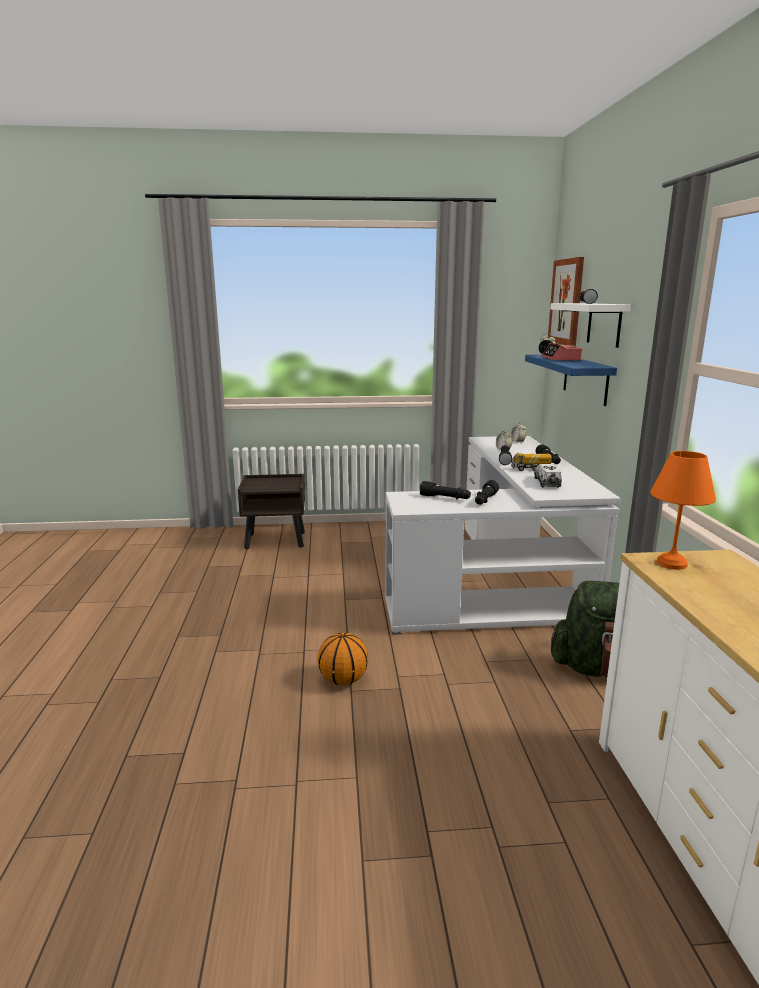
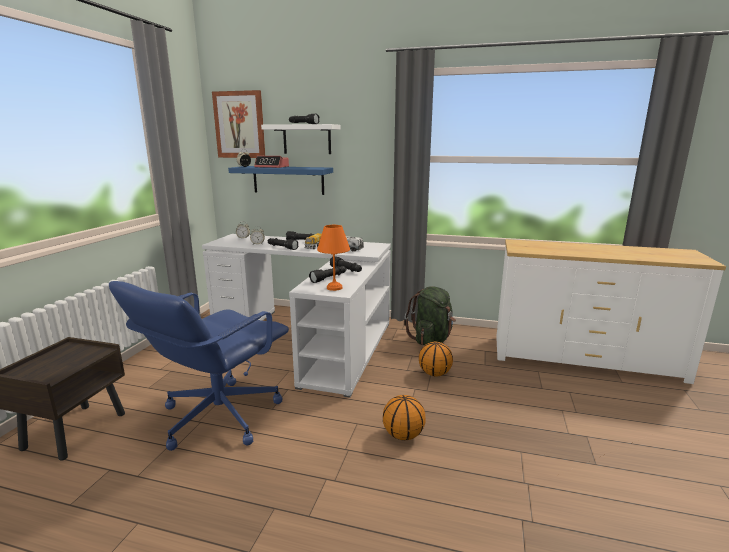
camera: 70 degrees left, 0 degrees up
orange table lamp [650,451,716,570] -> orange table lamp moved to [317,225,350,291]
none -> blue office chair [109,281,289,451]
none -> basketball [419,342,453,377]

